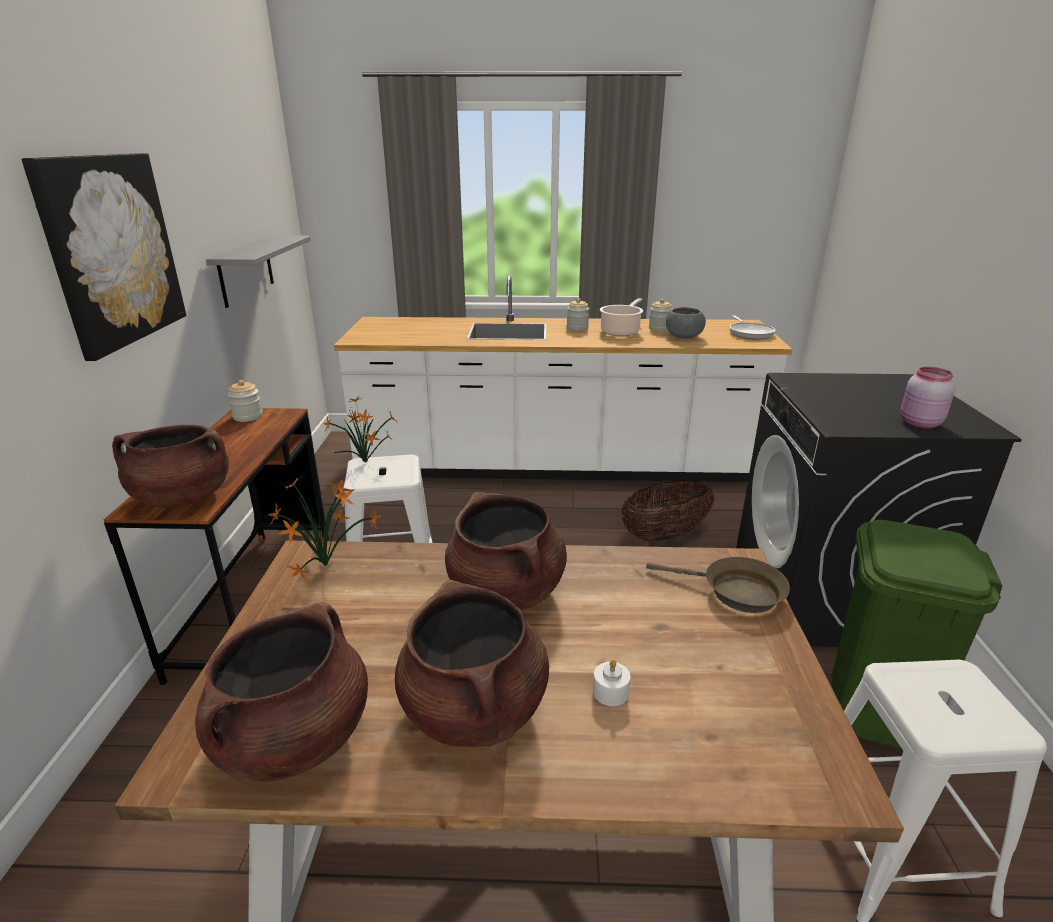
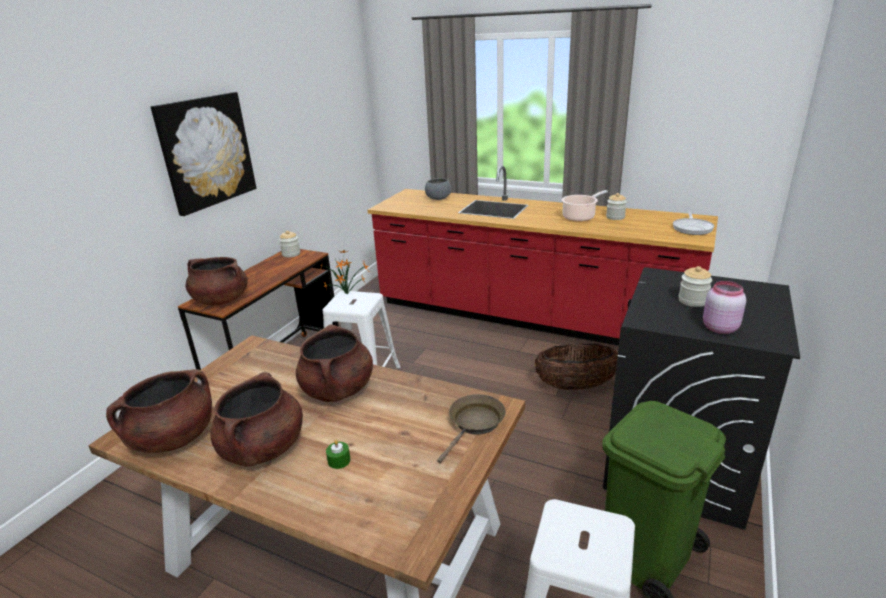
camera: 25 degrees right, 0 degrees up
grey shelf [206,236,311,308] -> none
potted plant [268,478,381,581] -> none
white counter [334,275,793,482] -> red counter [368,166,718,346]
jar [567,298,589,331] -> jar moved to [678,266,712,307]
white candle [593,659,630,706] -> green candle [326,440,350,469]
brown frying pan [646,557,790,613] -> brown frying pan turned 105 degrees counterclockwise [437,394,506,463]
grey bowl [666,307,706,338] -> grey bowl moved to [425,178,452,200]

